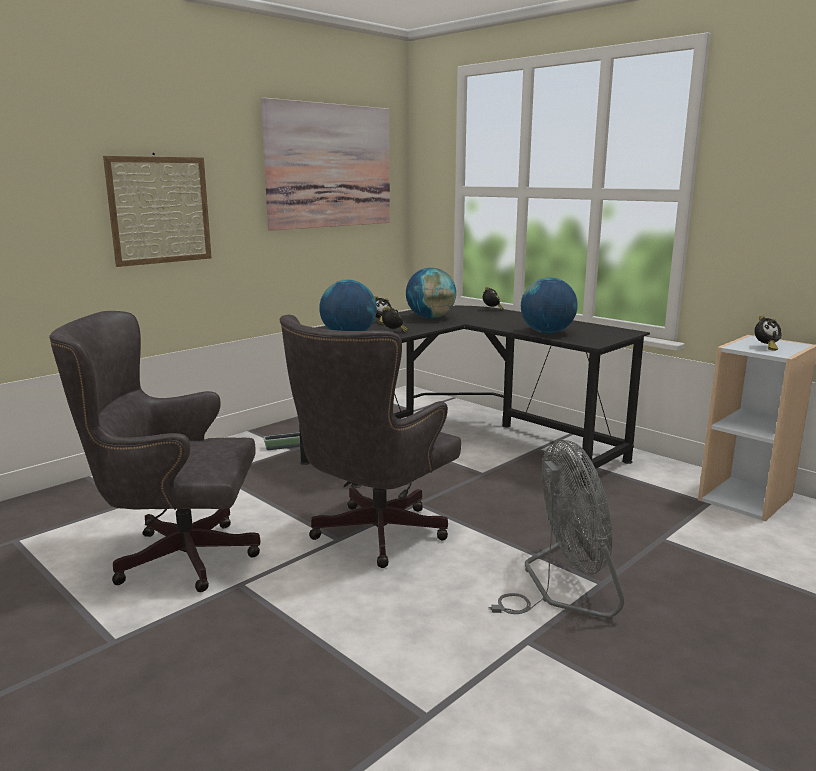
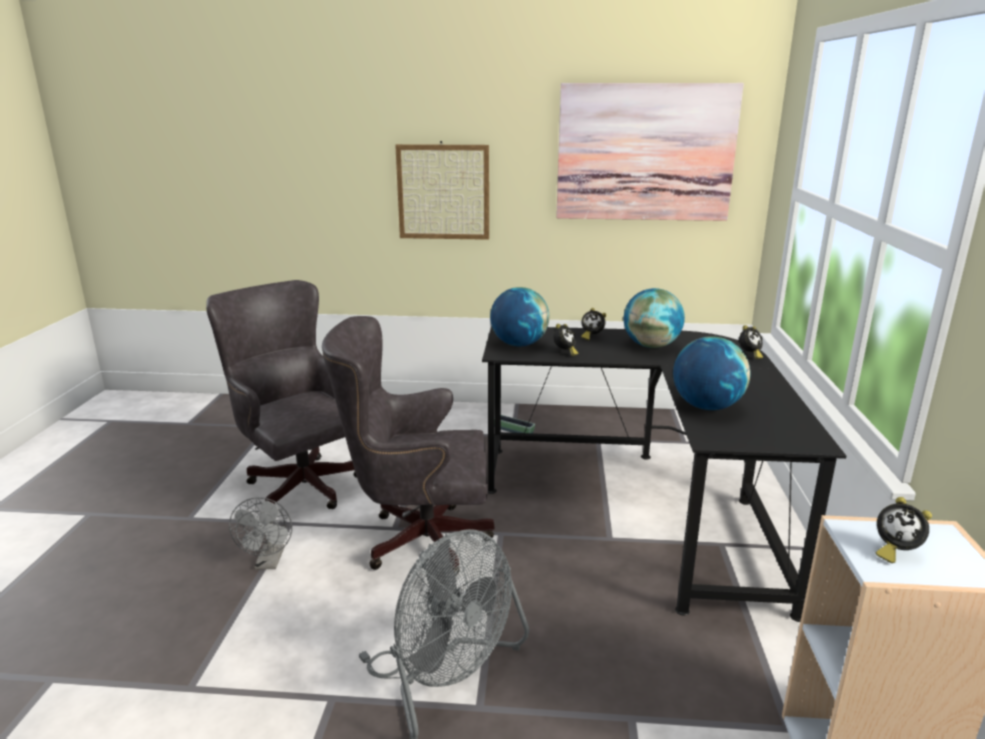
camera: 50 degrees right, 5 degrees up
none -> grey fan [229,497,292,569]

